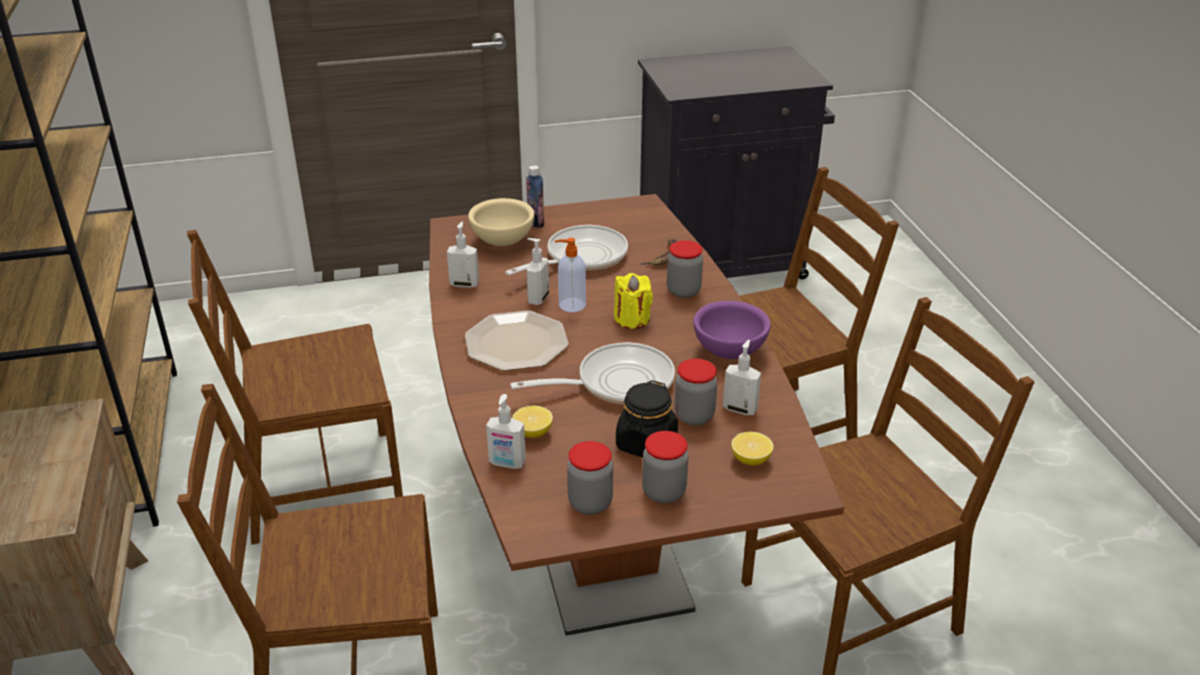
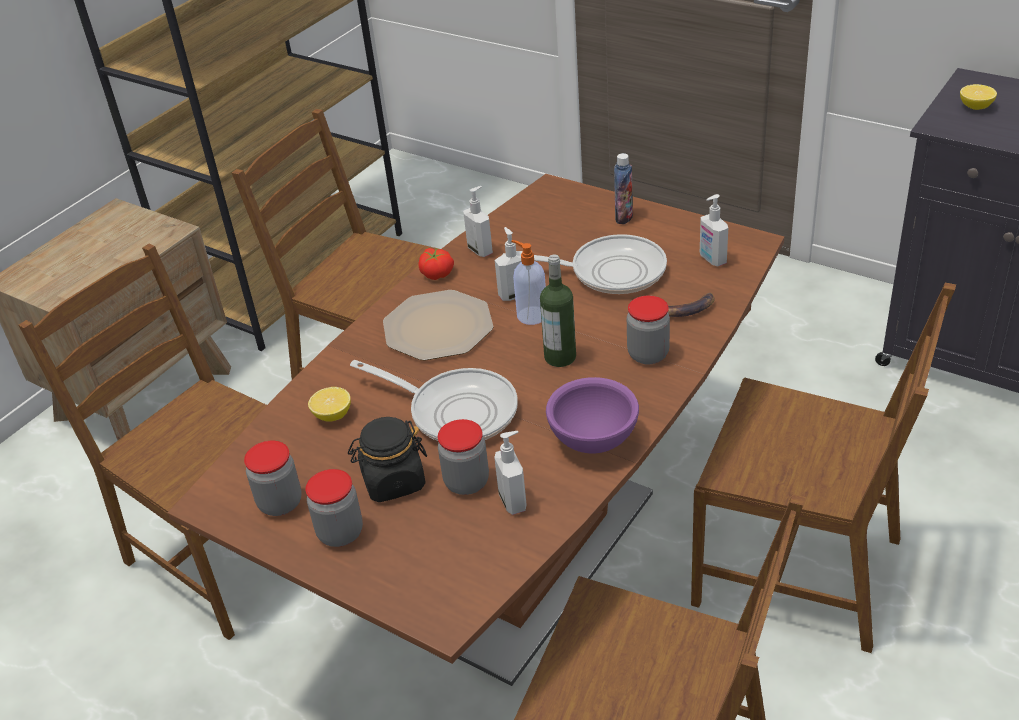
camera: 50 degrees right, 5 degrees up
beige bowl [468,198,534,246] -> none
soap dispenser [486,394,526,469] -> soap dispenser moved to [700,194,728,267]
yellow candle [614,273,653,329] -> bottle [540,254,576,367]
lemon [731,432,774,465] -> lemon moved to [960,84,997,110]
none -> tomato [418,248,454,280]

